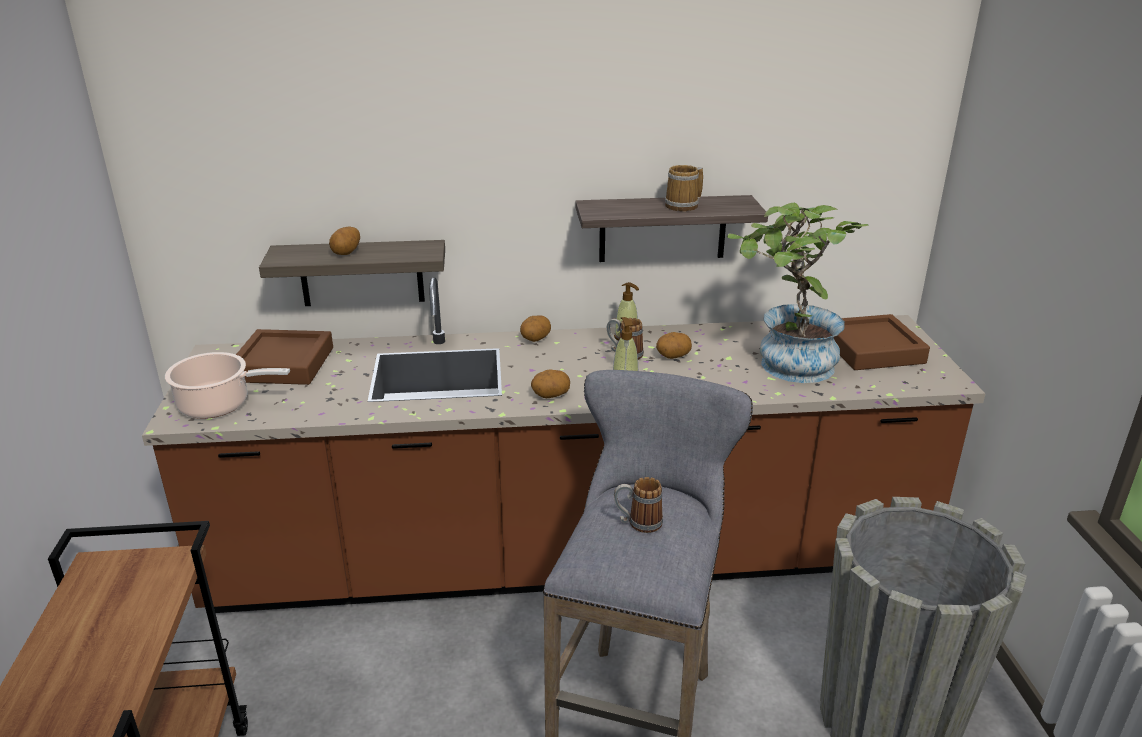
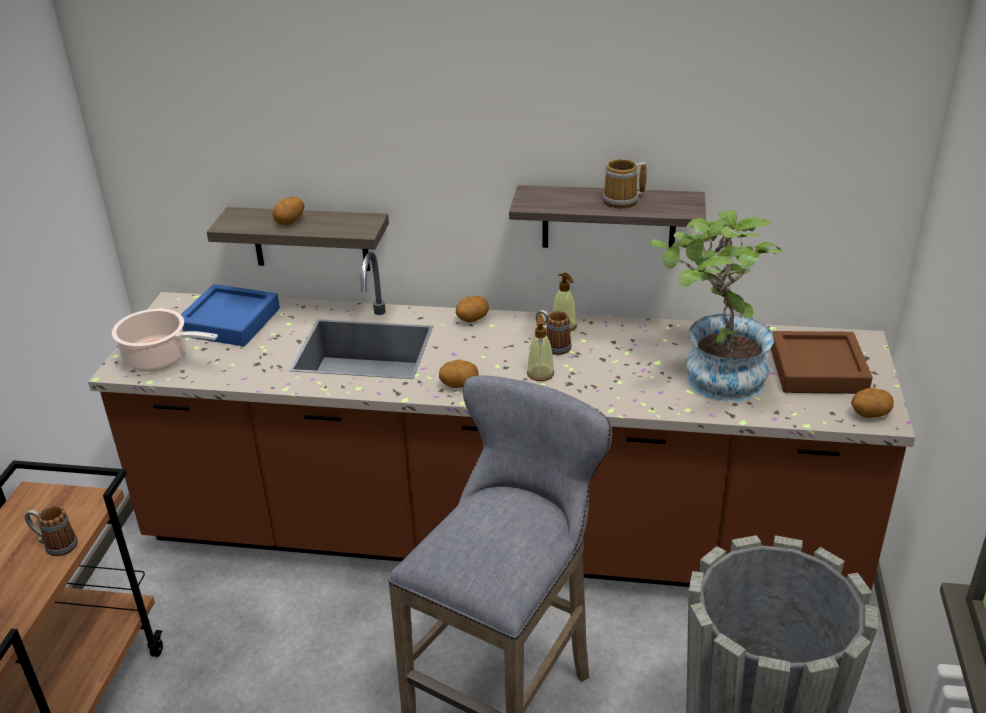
camera: 15 degrees right, 5 degrees up
brown tray [236,329,333,385] -> blue tray [181,284,280,346]
mug [614,477,663,533] -> mug moved to [25,506,78,556]
potato [656,332,692,359] -> potato moved to [851,388,894,418]

